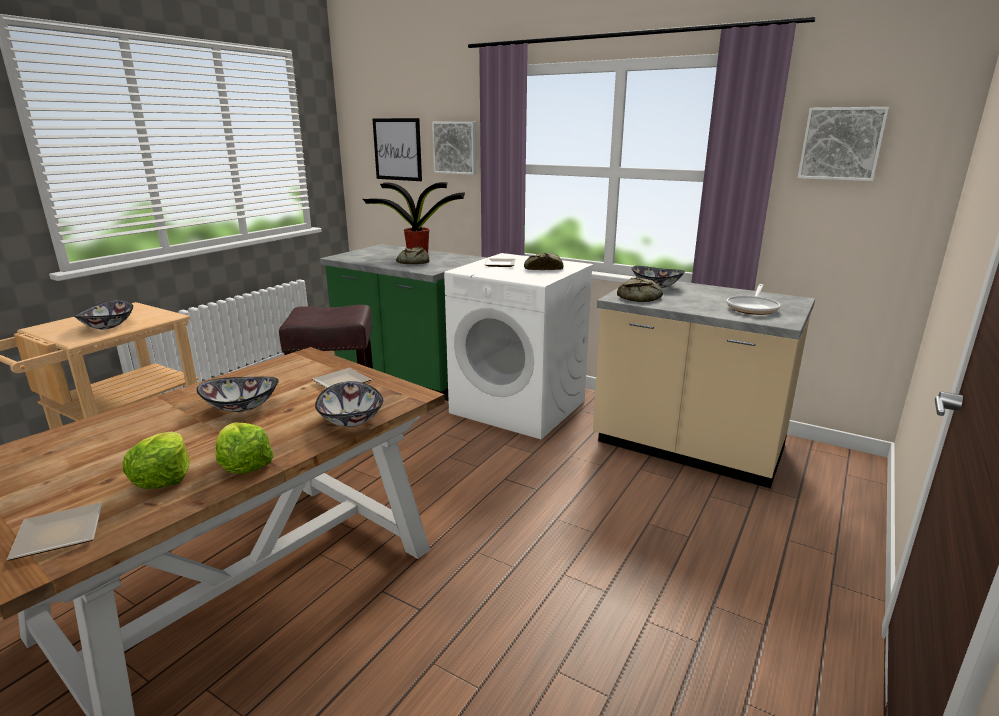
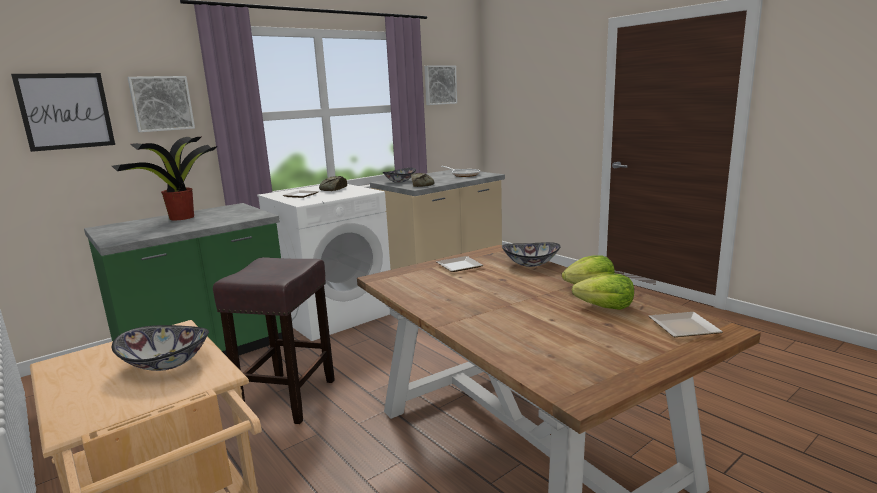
camera: 70 degrees left, 5 degrees down
bowl [197,377,279,412] -> none
bread [396,247,429,264] -> none

